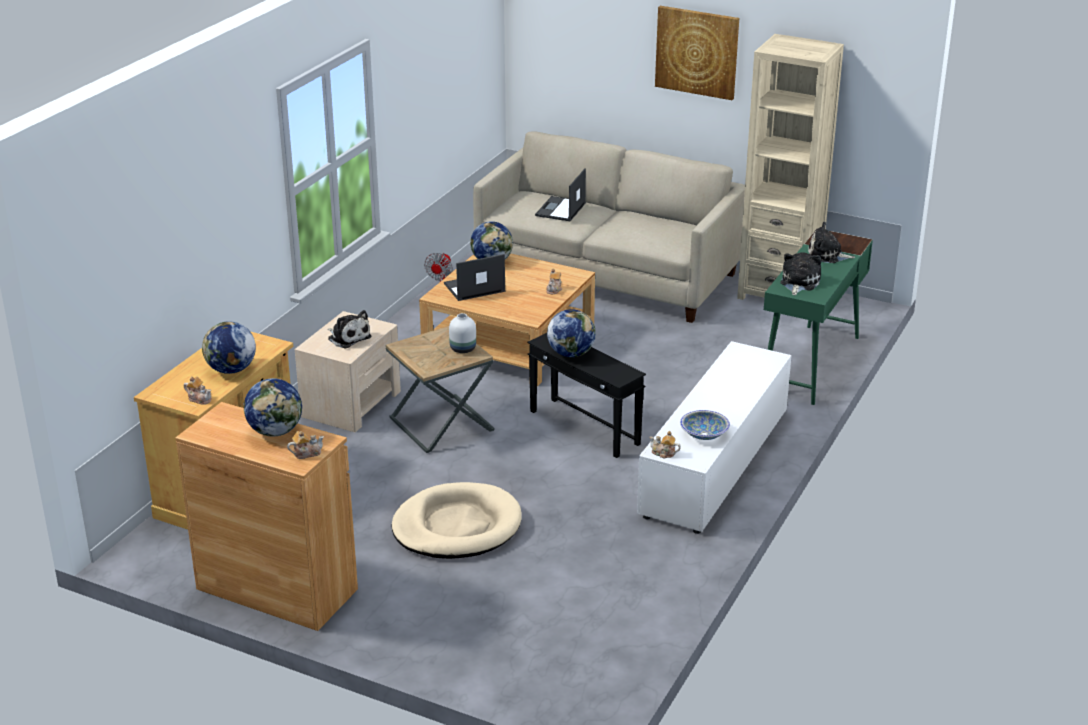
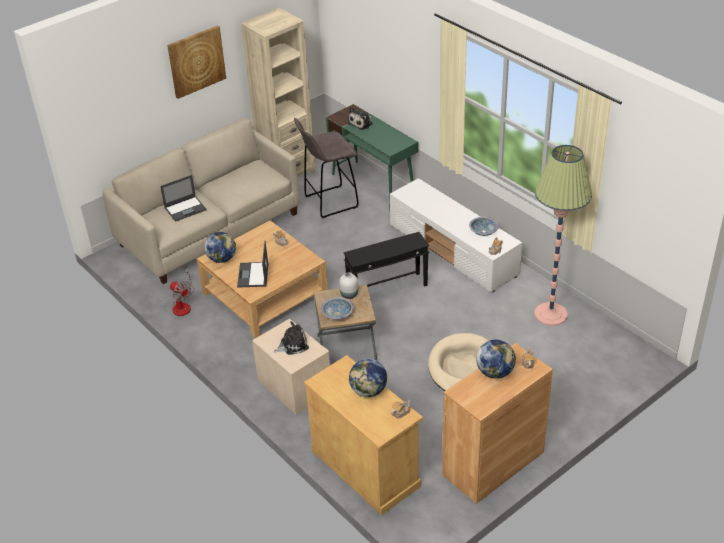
camera: 65 degrees left, 10 degrees up
laptop [535,168,586,221] -> laptop turned 75 degrees counterclockwise [160,175,207,222]
globe [547,309,596,357] -> none
plush toy [781,252,821,295] -> none
none -> grey stool [294,118,358,219]
none -> bowl [321,297,354,320]
none -> floor lamp [534,145,592,326]

